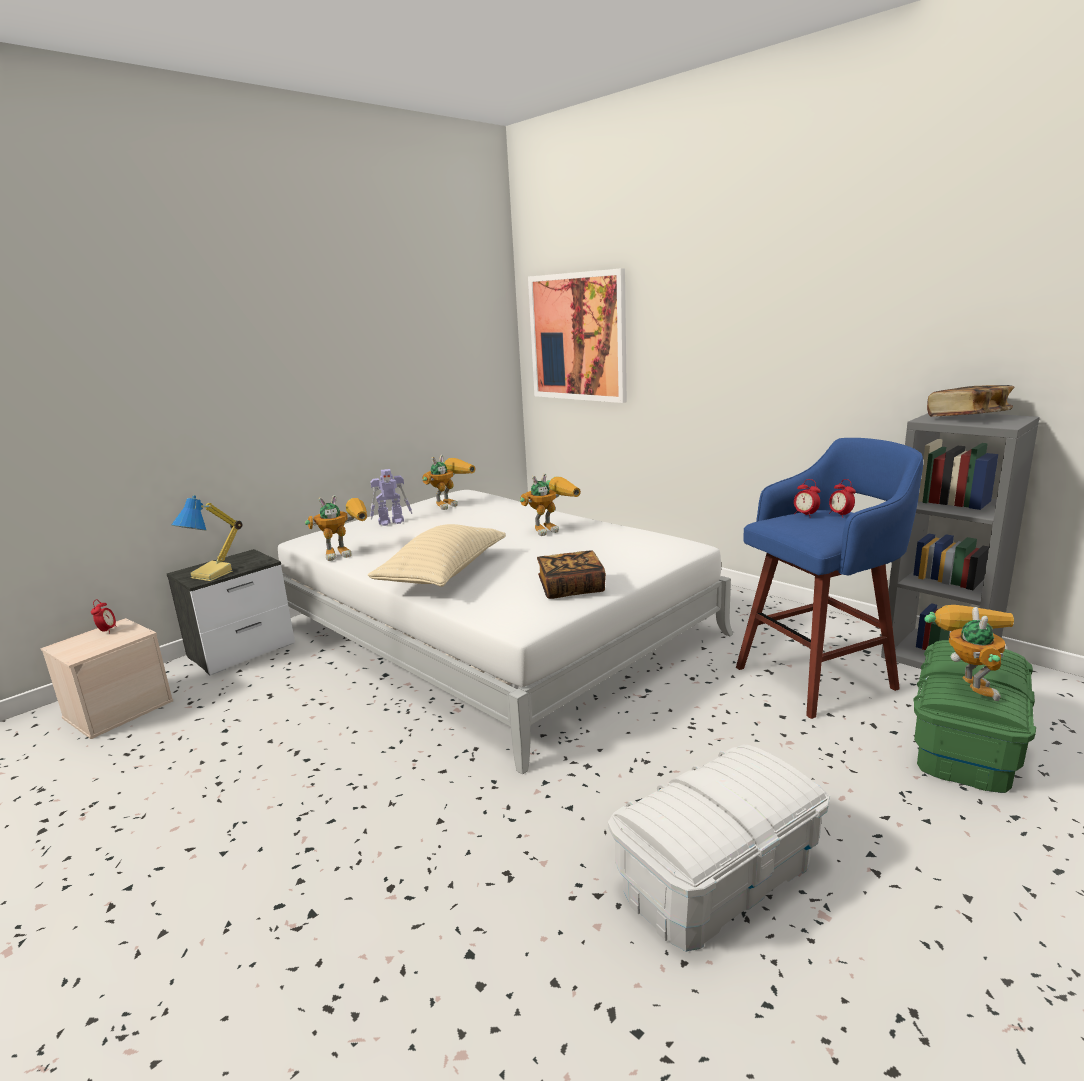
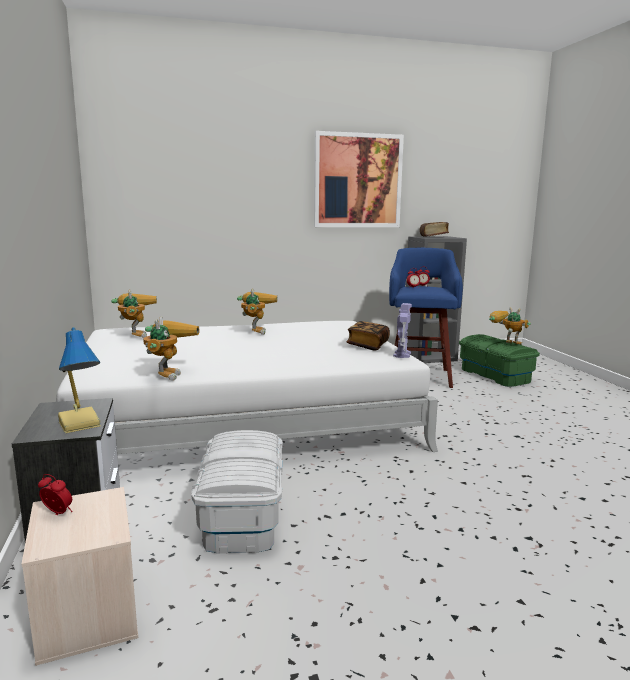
camera: 60 degrees left, 5 degrees down
beige pillow [368,524,506,587] -> none
toy robot [370,469,412,526] -> toy robot moved to [393,303,412,358]
picture [528,268,627,403] -> picture moved to [314,131,404,227]
white storage box [608,744,830,951] -> white storage box moved to [191,430,283,554]

